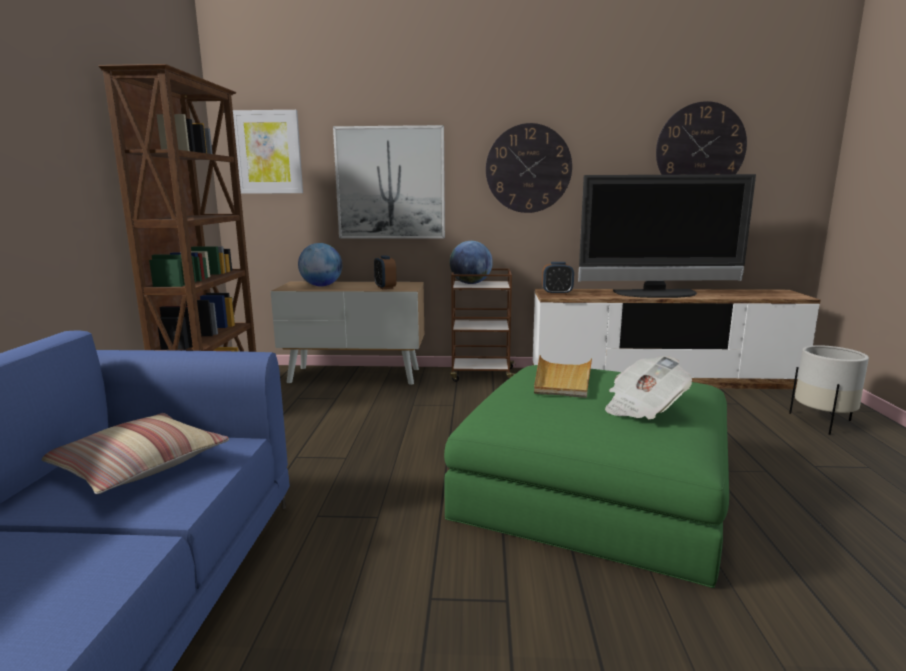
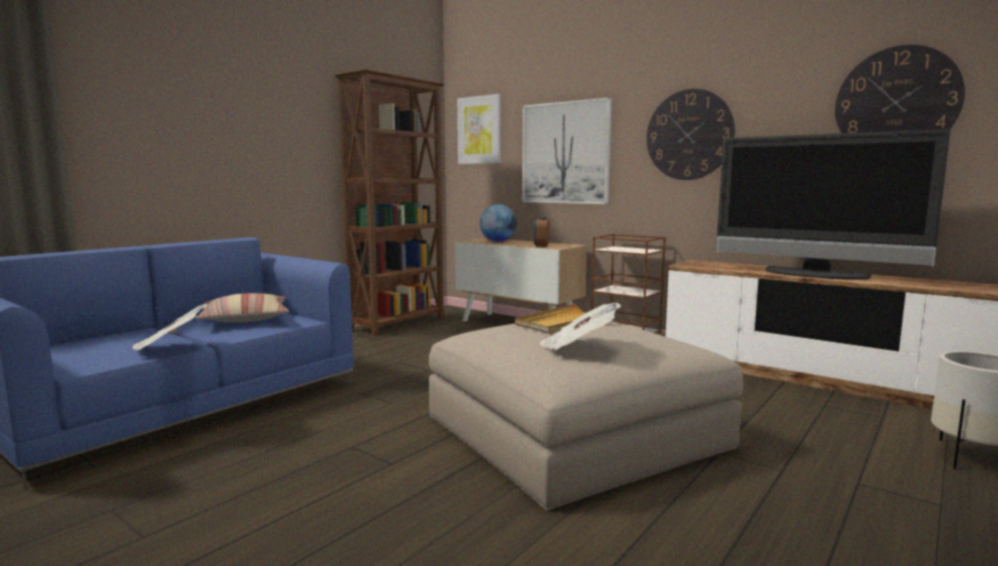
camera: 35 degrees right, 5 degrees down
green ottoman [444,365,729,588] -> beige ottoman [429,321,743,511]
globe [450,241,493,284] -> none
alarm clock [542,262,574,295] -> none
none -> newspaper [132,304,207,351]

